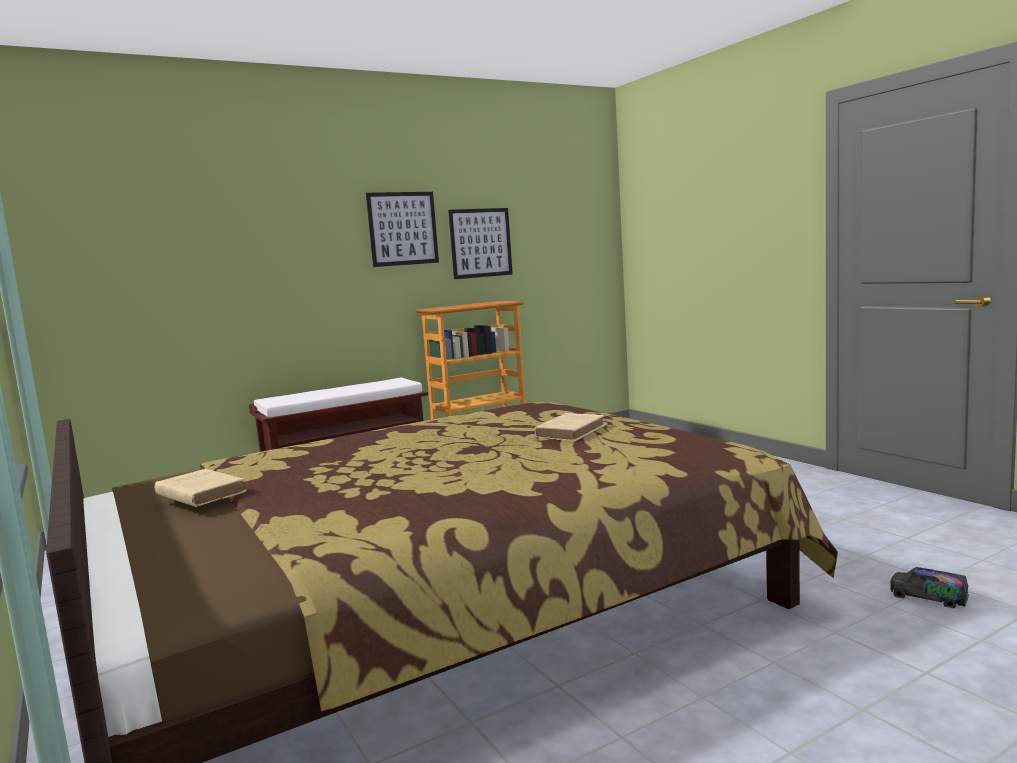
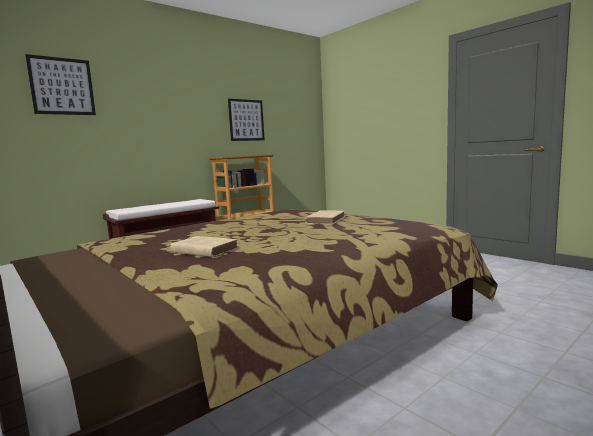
camera: 10 degrees left, 0 degrees up
beige book [155,469,247,507] -> beige book moved to [170,236,239,257]
picture [366,192,439,267] -> picture moved to [25,54,96,115]
toy truck [890,567,969,608] -> none

